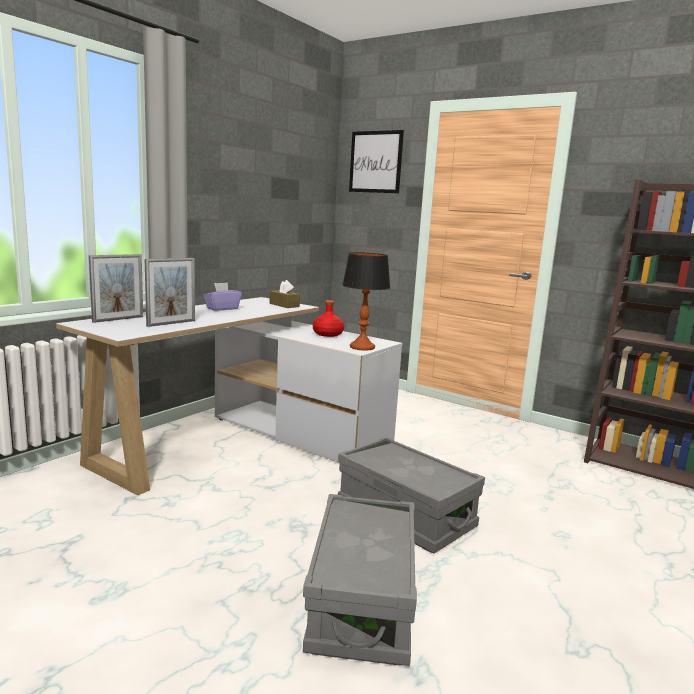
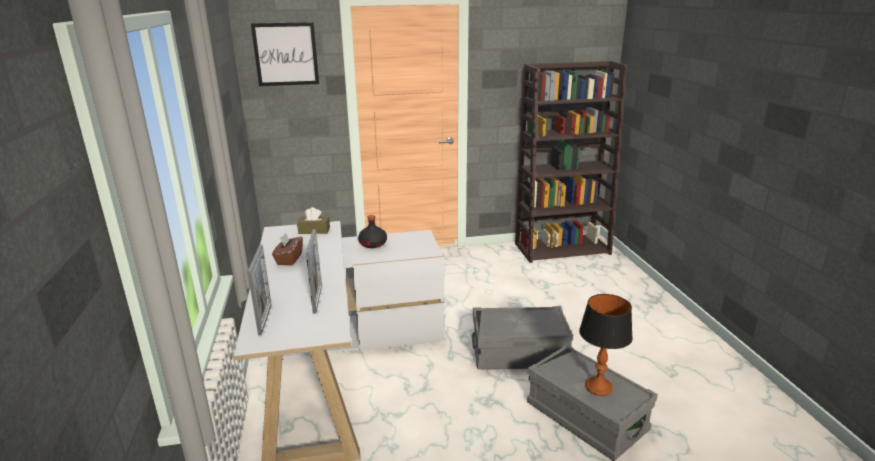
camera: 45 degrees left, 10 degrees up
purple tissue box [203,282,242,311] -> brown tissue box [272,233,303,265]
red bottle [313,300,344,337] -> black bottle [358,215,387,248]
table lamp [342,252,390,351] -> table lamp moved to [579,294,633,396]

